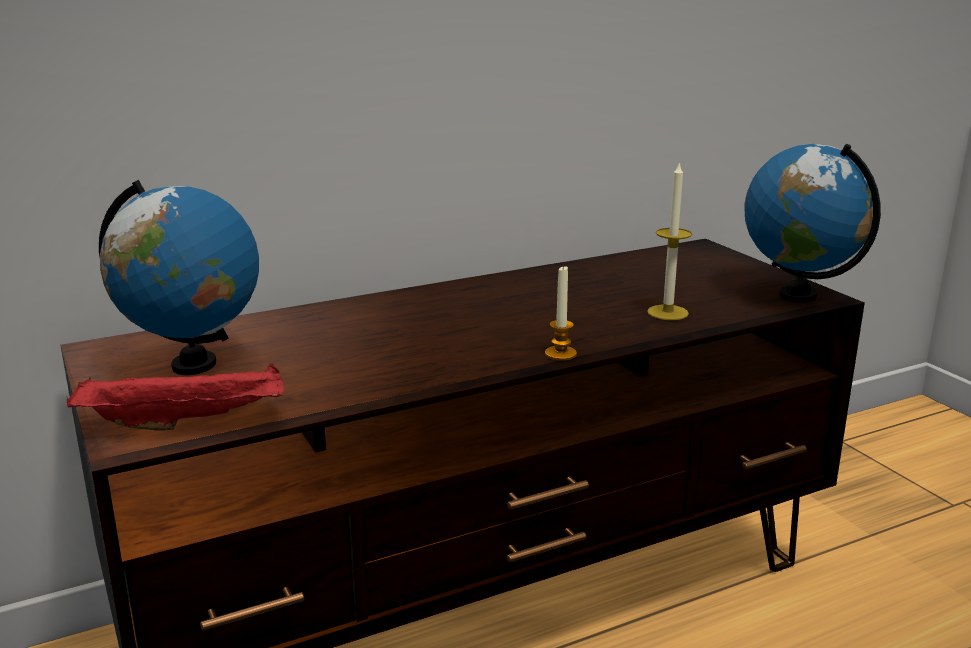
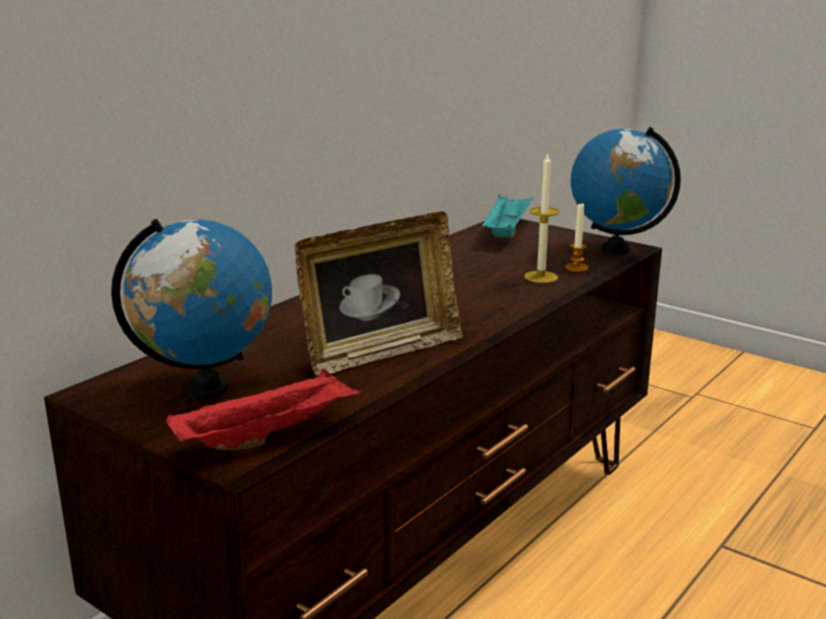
camera: 25 degrees left, 0 degrees up
candle [545,265,577,361] -> candle moved to [565,203,588,272]
none -> picture frame [294,212,463,376]
none -> turquoise tray [481,194,533,237]

